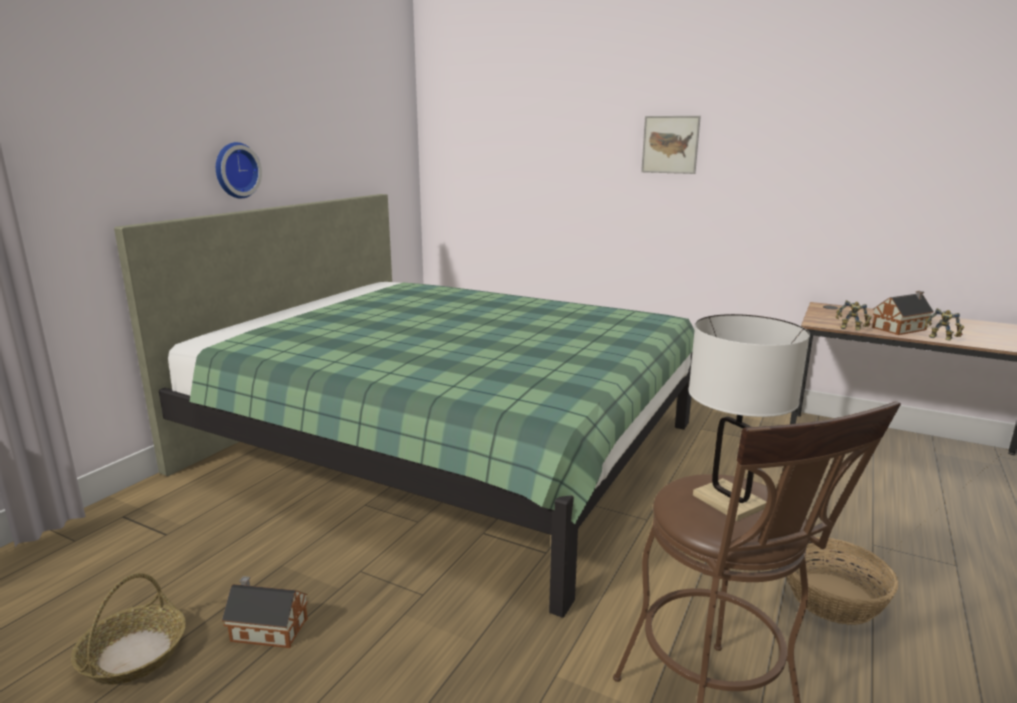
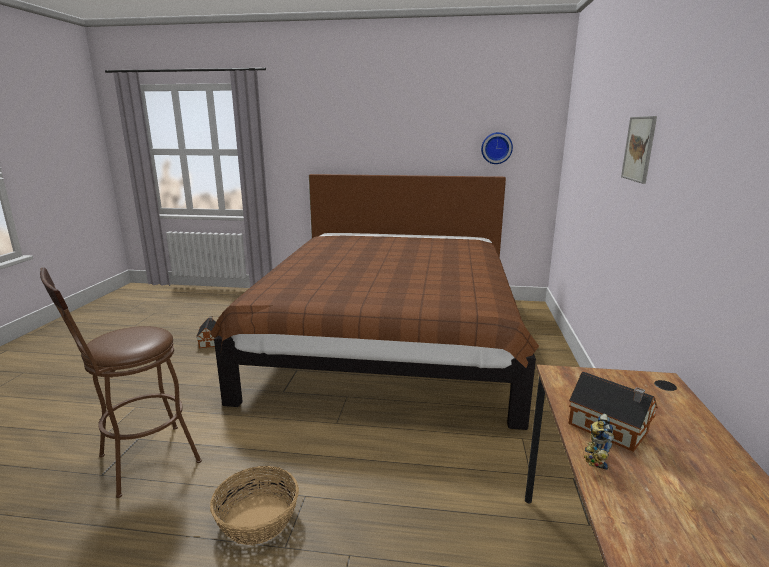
camera: 70 degrees right, 0 degrees up
basket [71,573,186,684] -> none
green bed [114,194,694,618] -> brown bed [210,174,539,430]
wall clock [216,142,262,198] -> wall clock moved to [481,132,513,164]
white table lamp [689,314,810,521] -> none
toy robot [836,300,871,331] -> none

